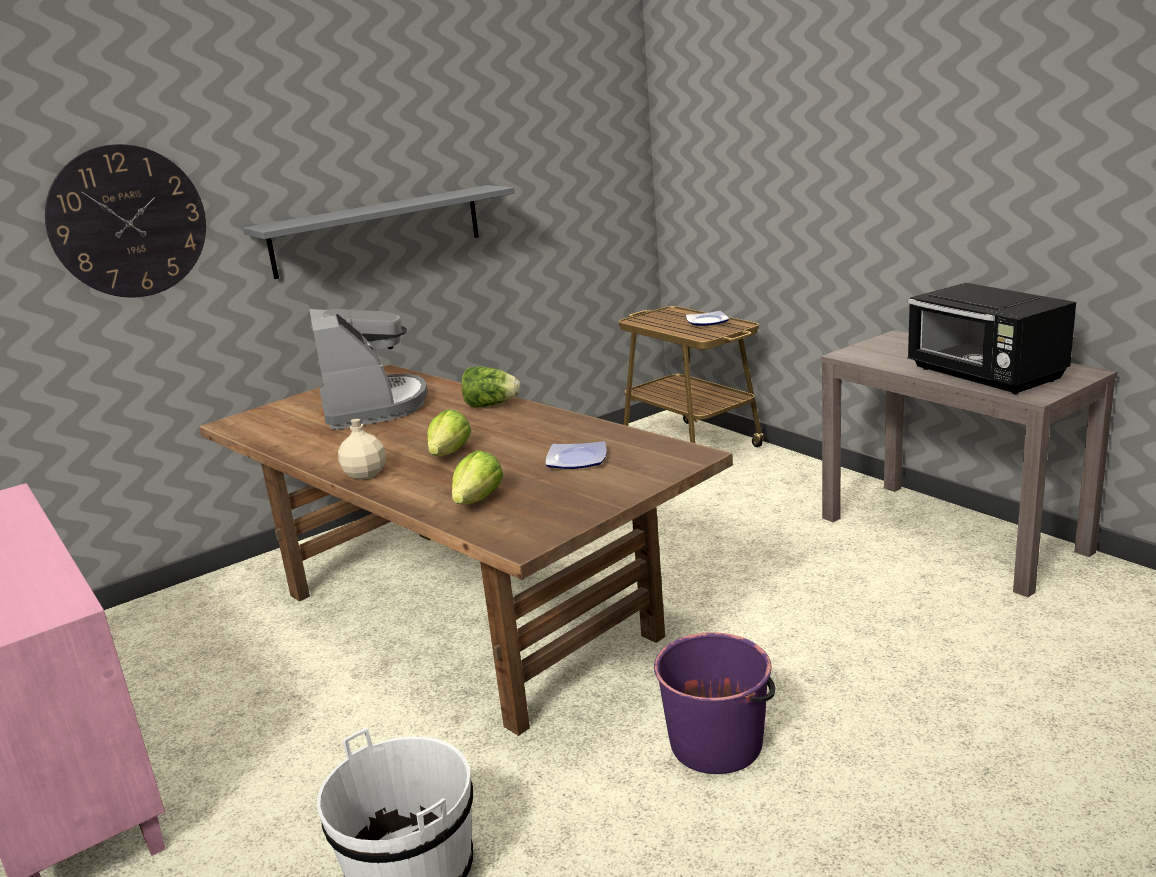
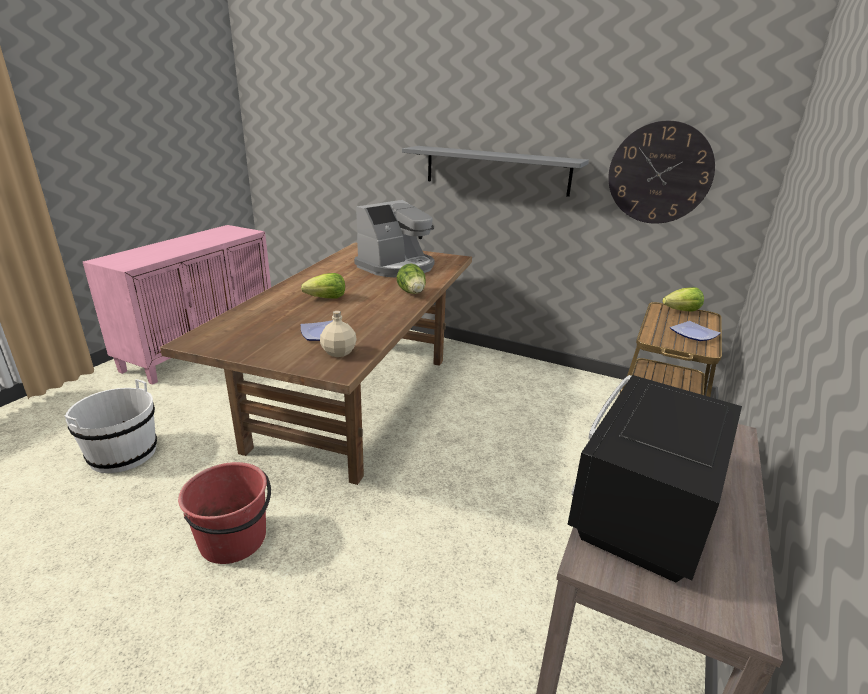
camera: 60 degrees right, 5 degrees up
wall clock [45,144,206,297] -> wall clock moved to [608,121,715,224]
beige bottle [338,418,386,480] -> beige bottle moved to [320,311,357,357]
lettuce [452,450,503,504] -> lettuce moved to [662,287,704,311]
purple bucket [654,632,776,774] -> red bucket [178,462,271,564]

